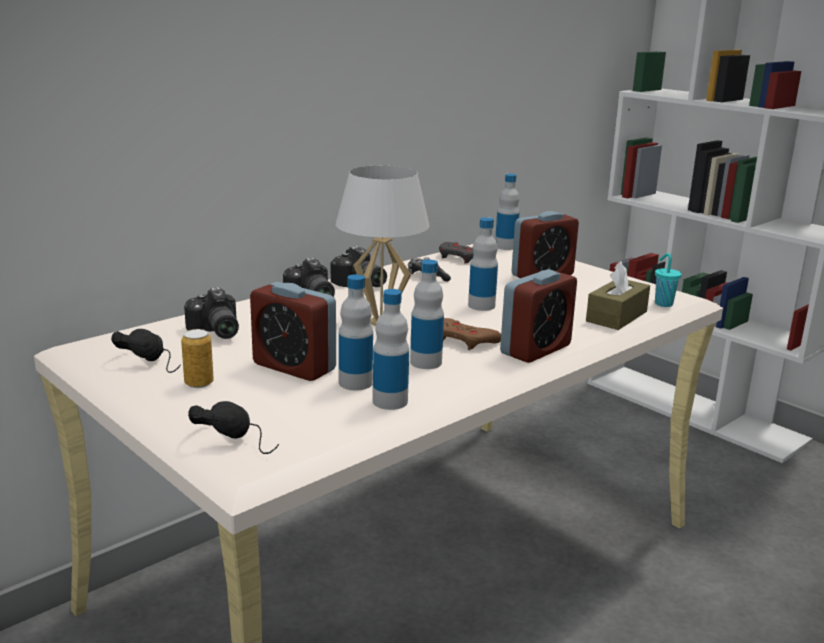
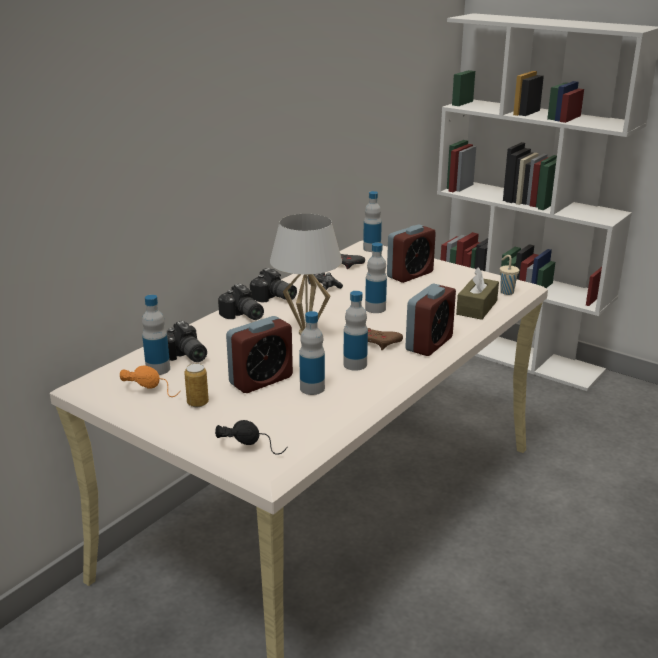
camera: 10 degrees left, 5 degrees up
black headphones [111,329,180,373] -> orange headphones [120,365,181,397]
alarm clock [250,282,336,381] -> alarm clock turned 60 degrees counterclockwise [226,316,293,393]
bottle [373,289,409,410] -> bottle moved to [142,295,170,375]
turquoise cup [655,253,682,307] -> beige cup [500,255,519,295]

